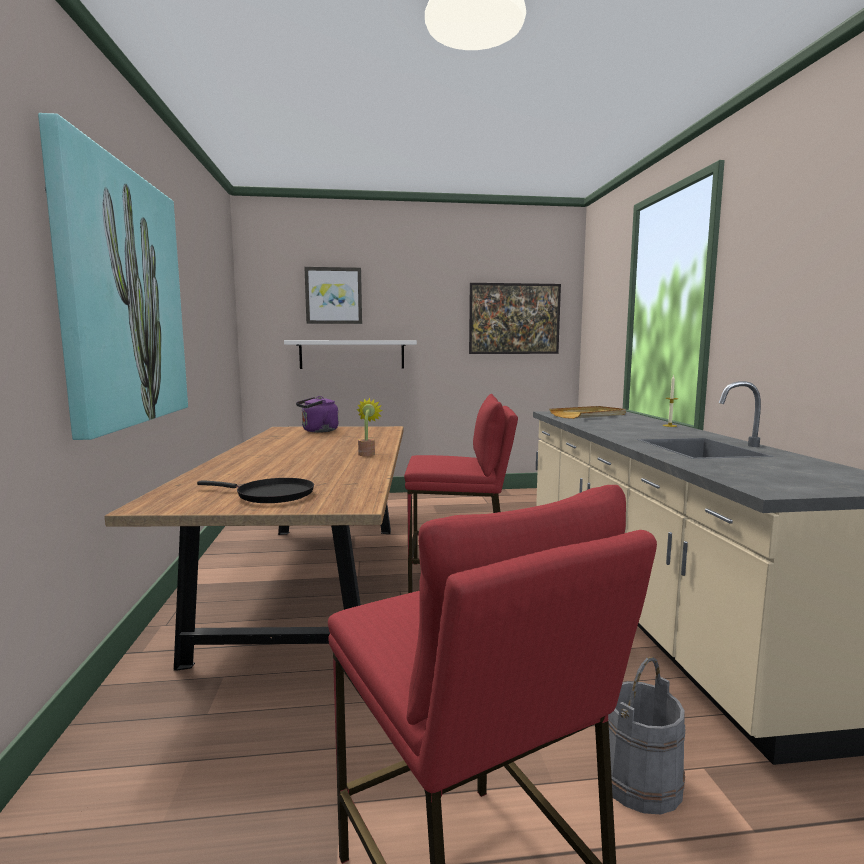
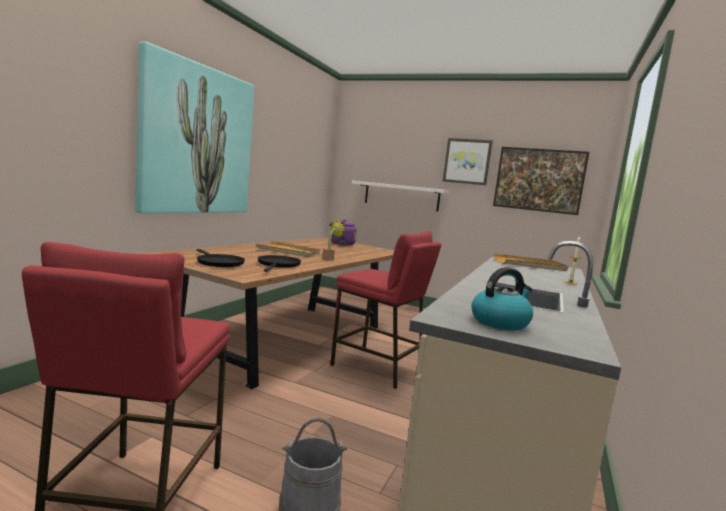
camera: 30 degrees right, 0 degrees up
picture [304,267,362,324] -> picture moved to [443,138,493,185]
none -> beige tray [256,241,320,257]
none -> black frying pan [258,255,301,272]
none -> kettle [471,267,533,330]

